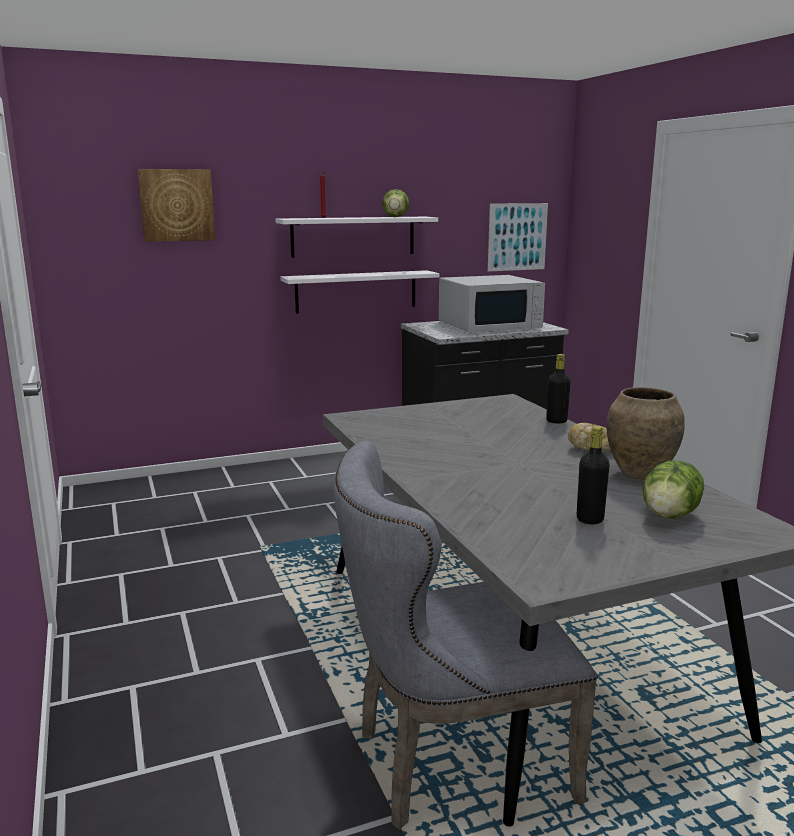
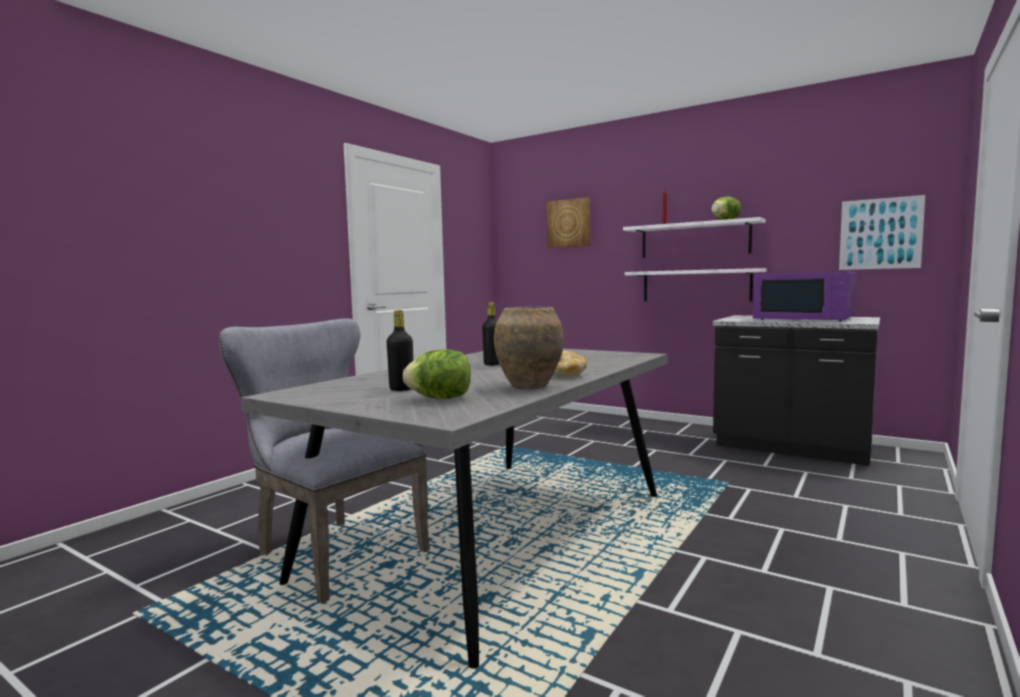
camera: 55 degrees right, 10 degrees down
white microwave [439,275,545,332] -> purple microwave [753,272,856,322]
black bottle [546,354,571,423] -> black bottle moved to [482,302,500,365]

